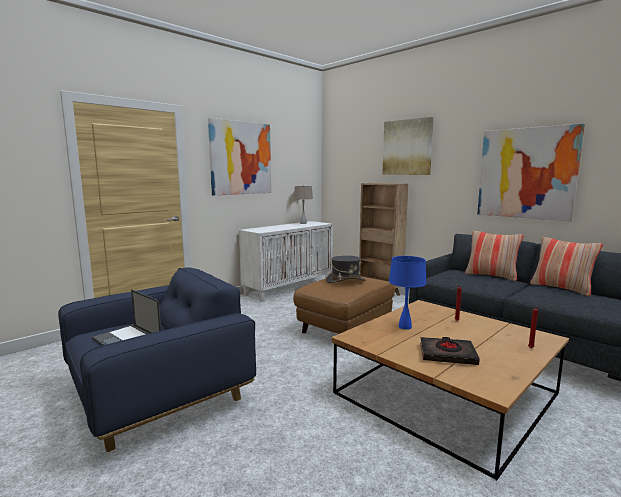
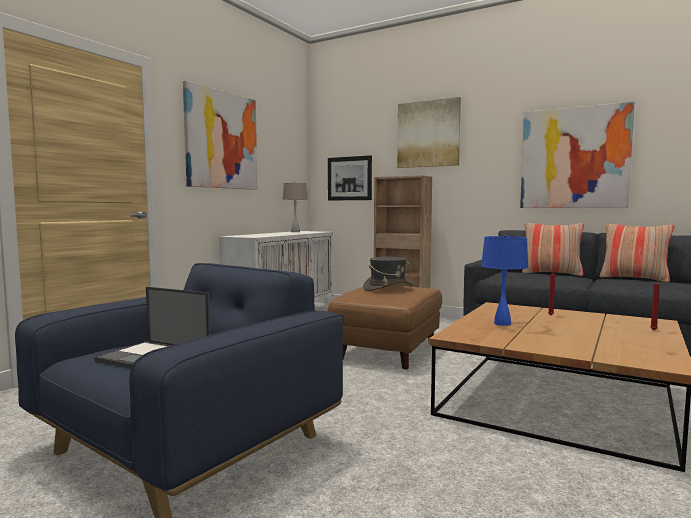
camera: 15 degrees left, 5 degrees down
black book [420,337,480,365] -> none
none -> picture [328,155,372,200]

